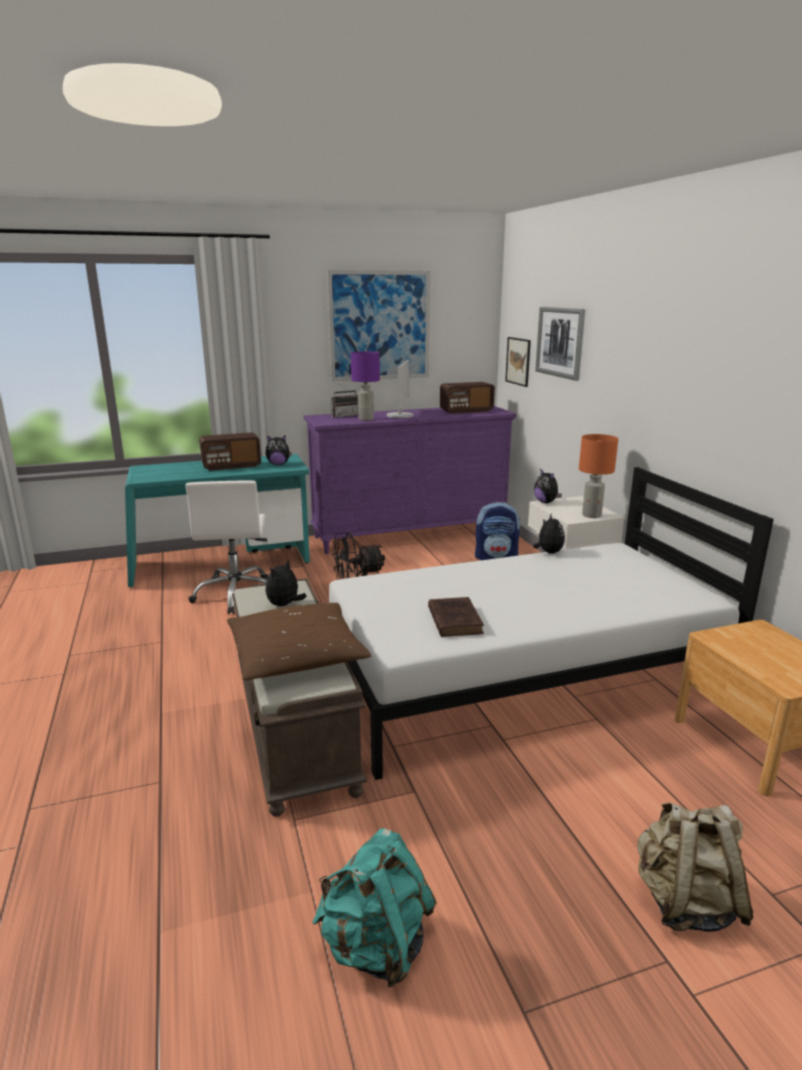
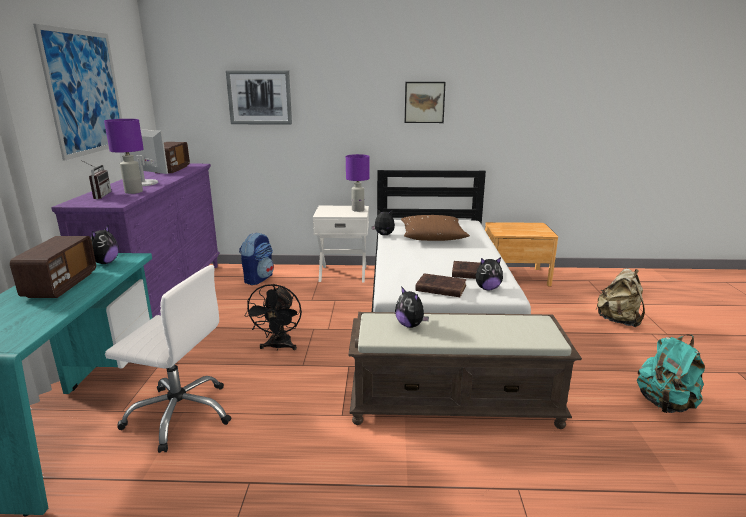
camera: 70 degrees left, 0 degrees up
brown pillow [227,603,371,680] -> brown pillow moved to [401,215,470,241]
picture [505,337,531,387] -> picture moved to [405,82,446,123]
plush toy [534,468,562,503] -> plush toy moved to [475,257,503,290]
orange table lamp [579,434,618,518] -> purple table lamp [346,154,370,212]
none -> brown book [415,273,467,297]

